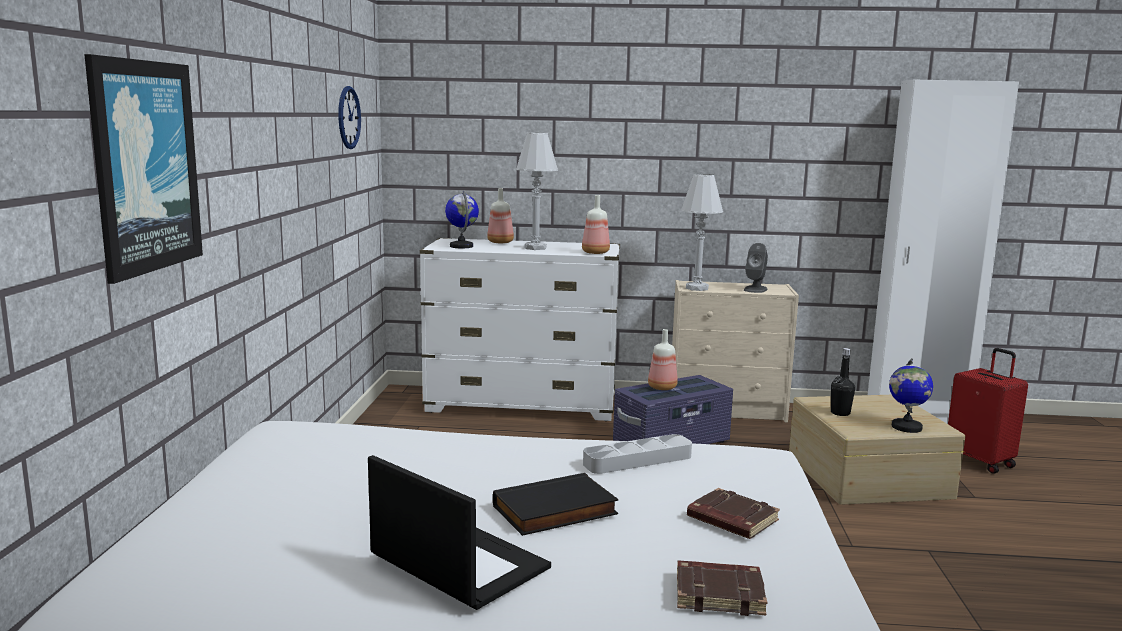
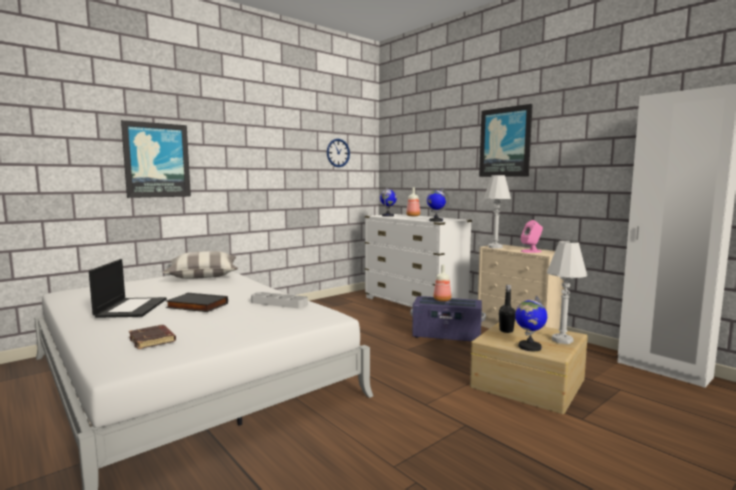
camera: 45 degrees right, 5 degrees down
white table lamp [516,132,558,250] -> white table lamp moved to [547,241,587,344]
bottle [582,195,610,254] -> globe [427,188,449,222]
brown book [687,488,780,539] -> none
grey speaker [744,243,768,293] -> pink speaker [521,220,543,253]
red suitcase [948,348,1028,474] -> none
none -> pillow [163,251,238,279]
none -> picture [479,104,533,177]

